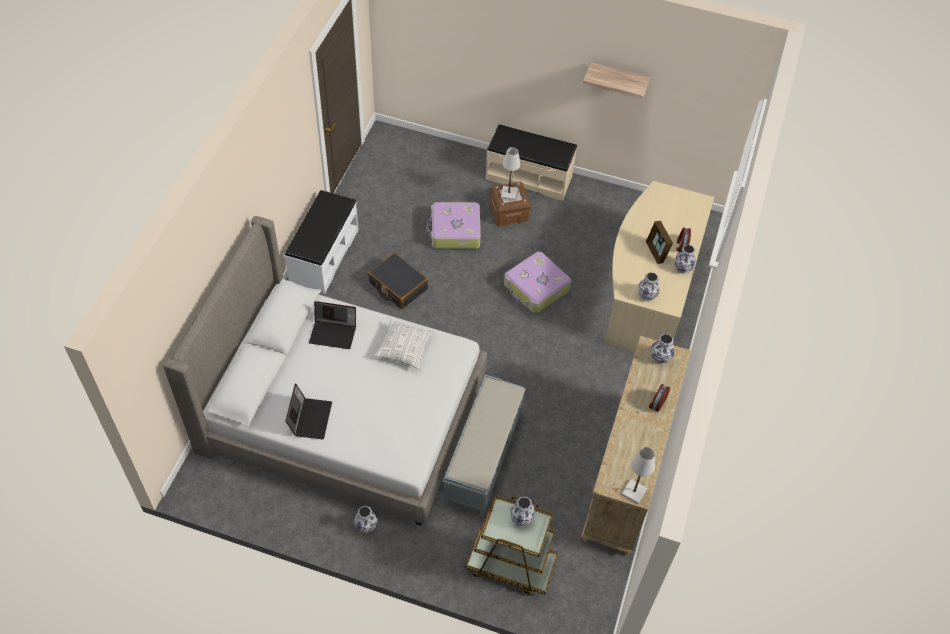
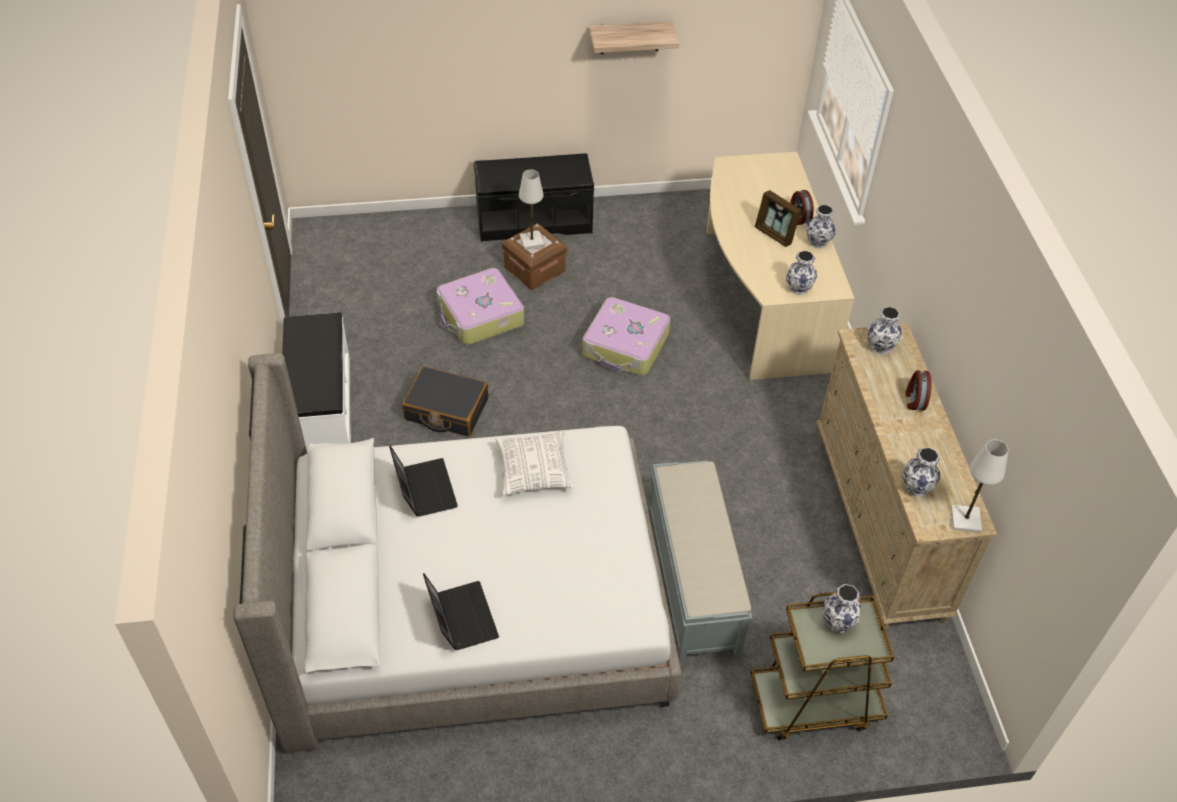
camera: 25 degrees left, 5 degrees down
laptop [309,301,356,349] -> laptop turned 90 degrees counterclockwise [389,445,458,517]
vase [354,506,378,534] -> vase moved to [902,447,940,497]
beige bench [485,124,577,201] -> black bench [474,153,594,241]

